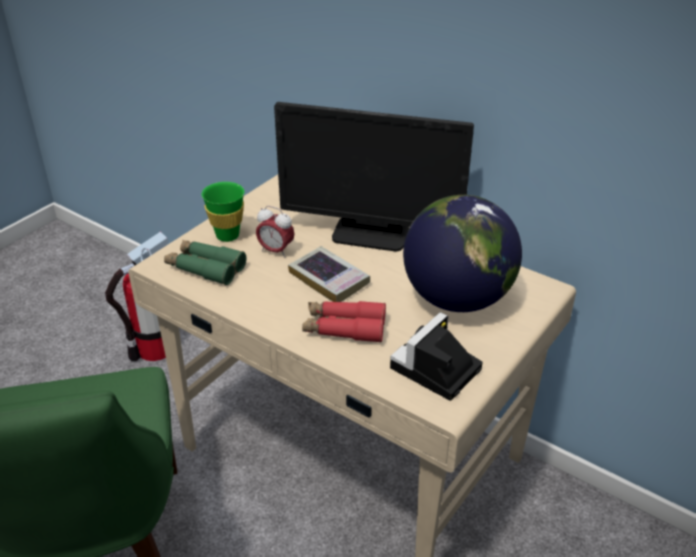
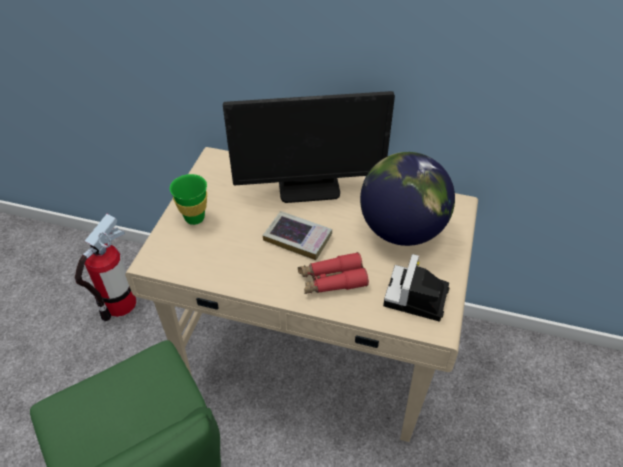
camera: 20 degrees left, 10 degrees up
green binoculars [164,240,246,285] -> none
alarm clock [256,206,295,258] -> none

